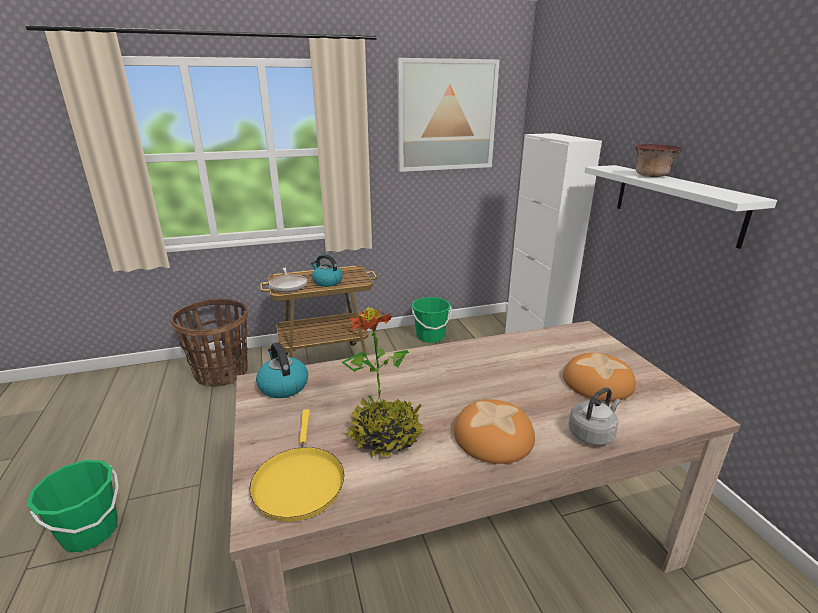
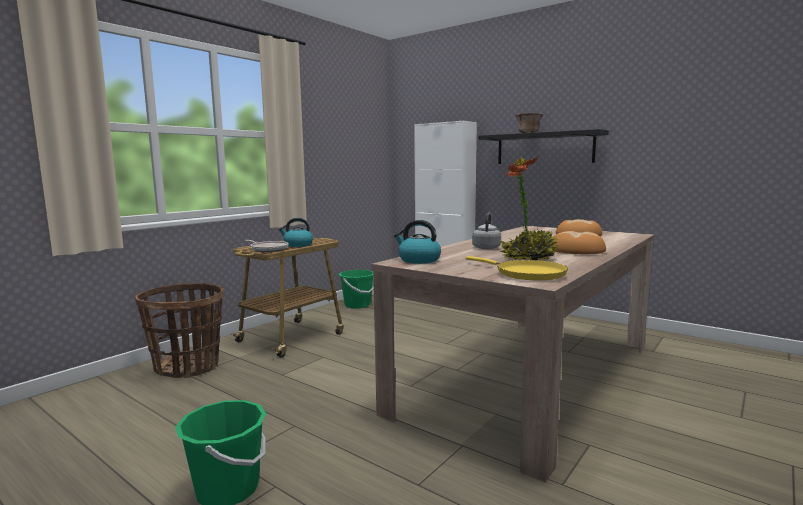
camera: 35 degrees left, 15 degrees down
picture [397,58,500,172] -> none
grey kettle [568,387,621,446] -> grey kettle moved to [472,213,501,249]
white shelf [585,165,777,249] -> black shelf [479,129,609,164]

